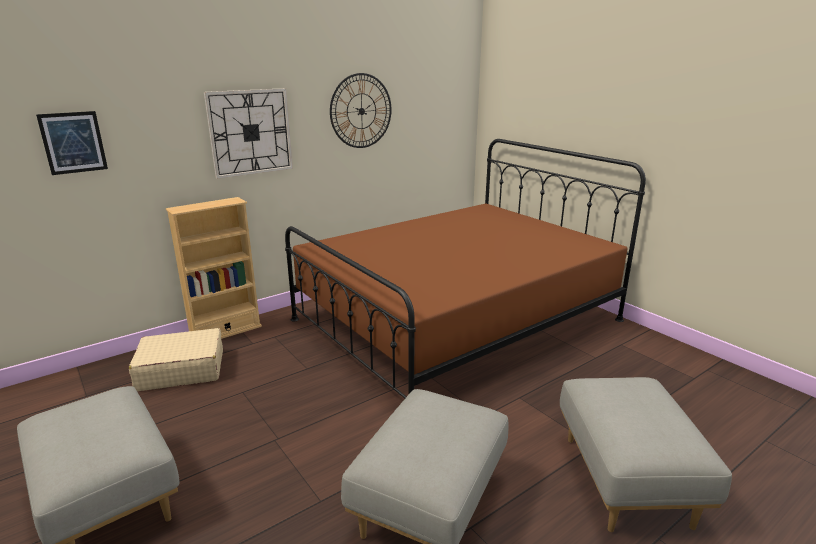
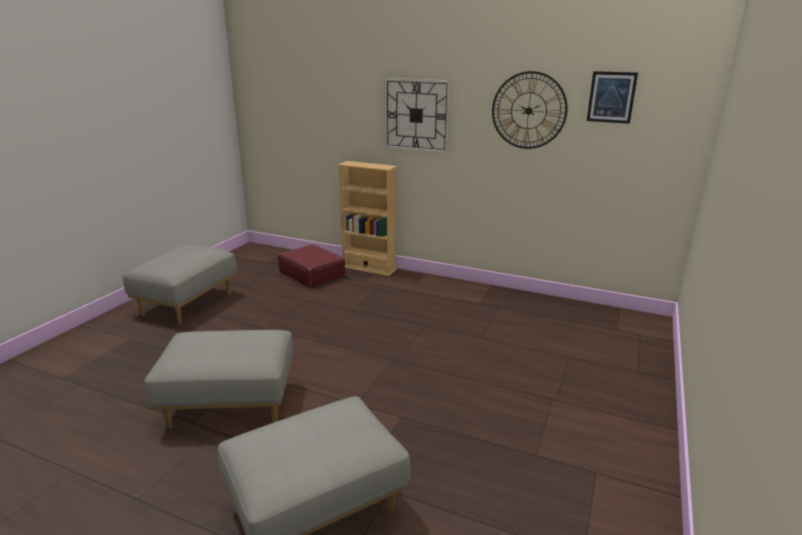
camera: 60 degrees right, 0 degrees up
picture [36,111,108,175] -> picture moved to [587,71,638,124]
beige suitcase [129,328,223,391] -> red suitcase [278,244,345,288]
brown bed [285,139,646,398] -> none

